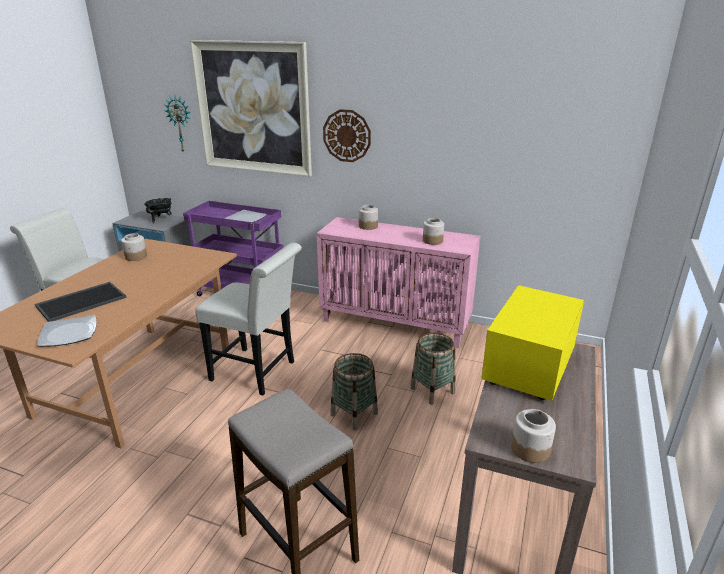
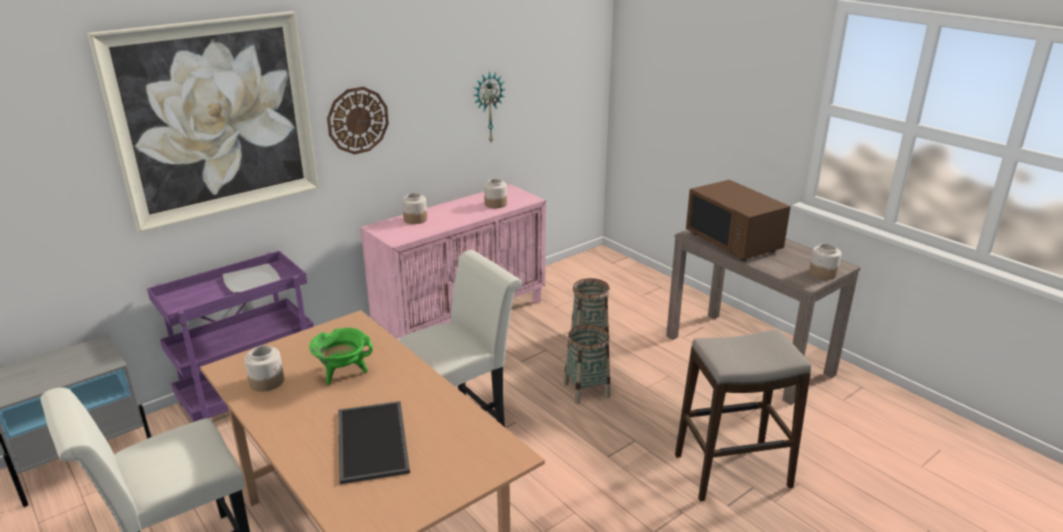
camera: 60 degrees left, 0 degrees up
plate [37,315,97,347] -> none
black cooking pot [144,198,172,223] -> none
wall clock [165,96,190,153] -> wall clock moved to [473,71,506,142]
yellow microwave [481,285,584,401] -> brown microwave [686,180,791,261]
none -> green cooking pot [309,328,373,385]

